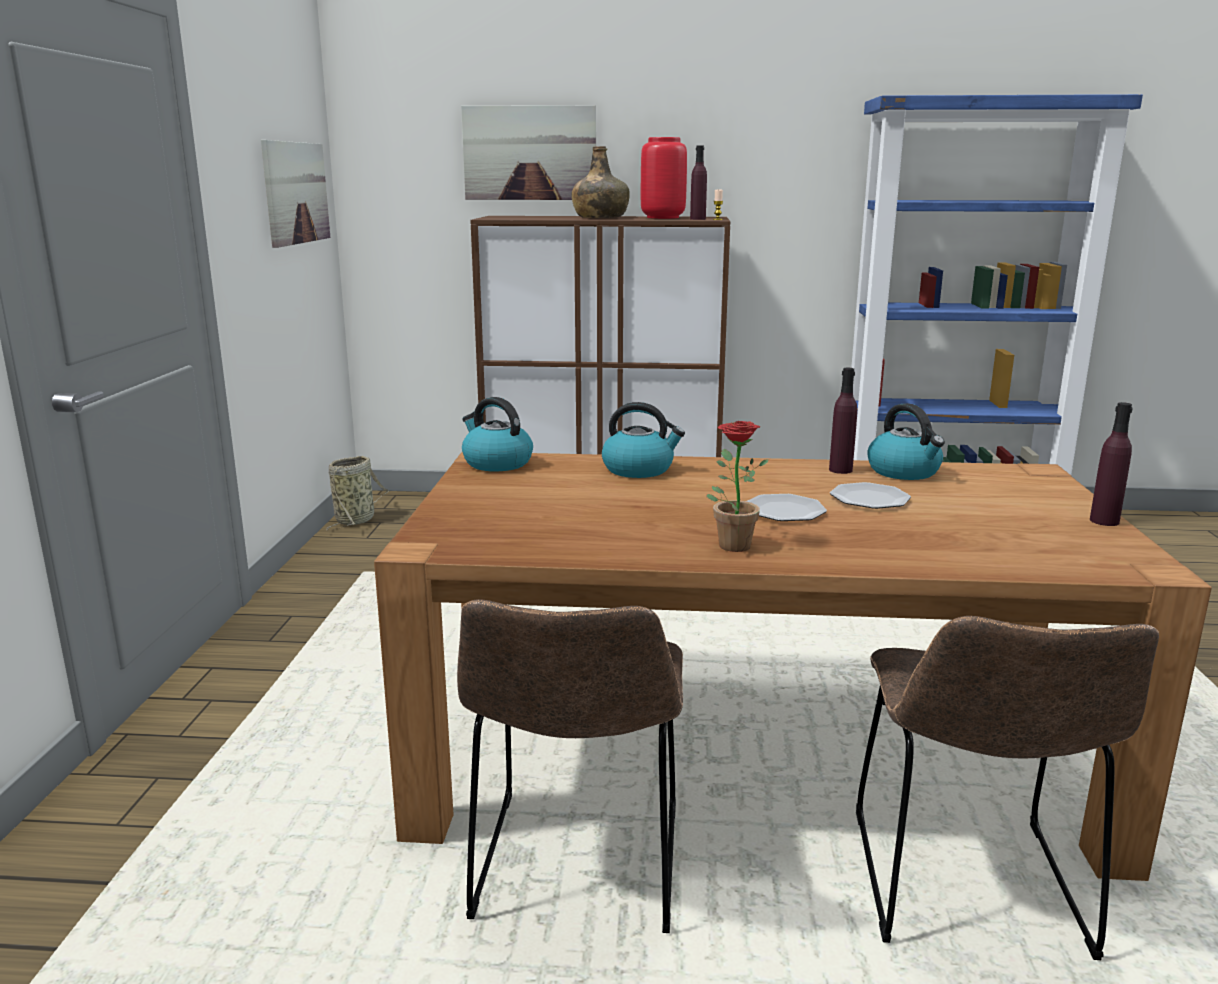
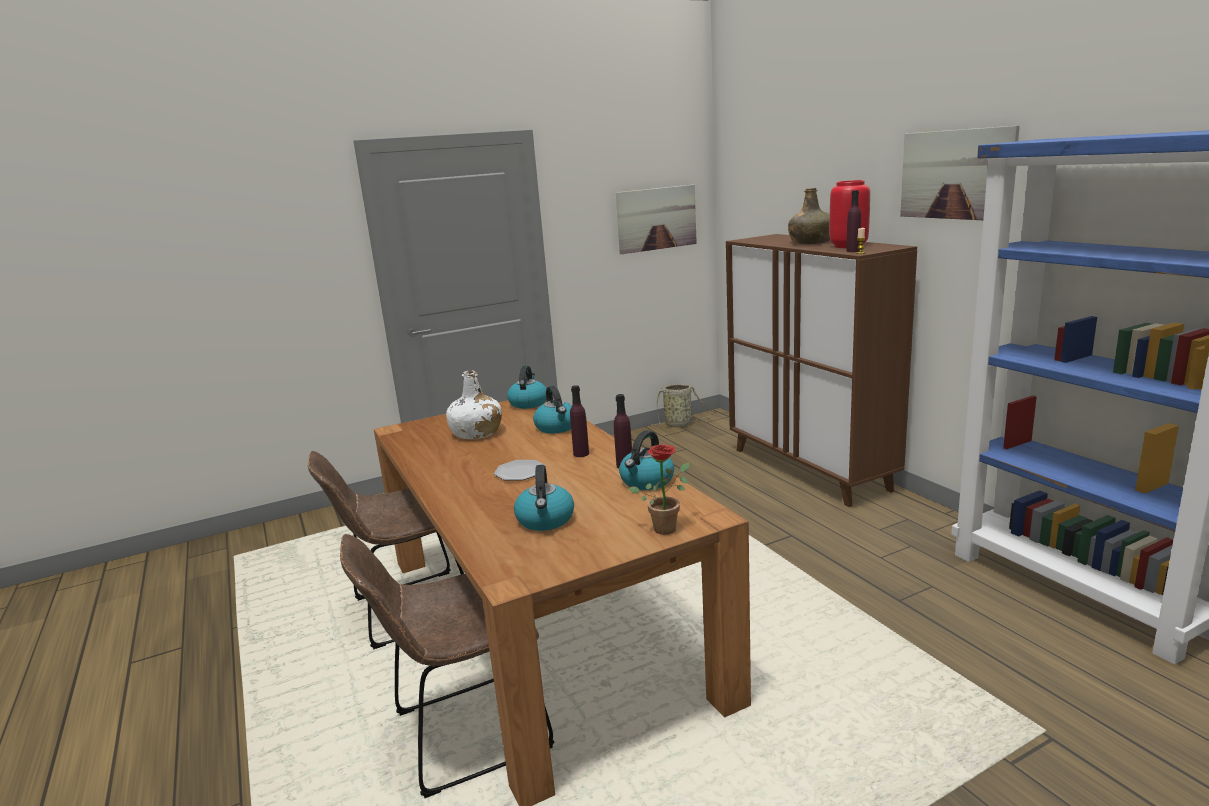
camera: 60 degrees right, 0 degrees up
picture [461,105,596,200] -> picture moved to [900,125,1020,220]
potted plant [707,421,769,552] -> potted plant moved to [629,445,690,535]
plate [830,482,911,509] -> none
purple bottle [1090,402,1133,526] -> purple bottle moved to [570,385,589,457]
none -> white bottle [446,371,502,439]
none -> kettle [514,465,574,531]

